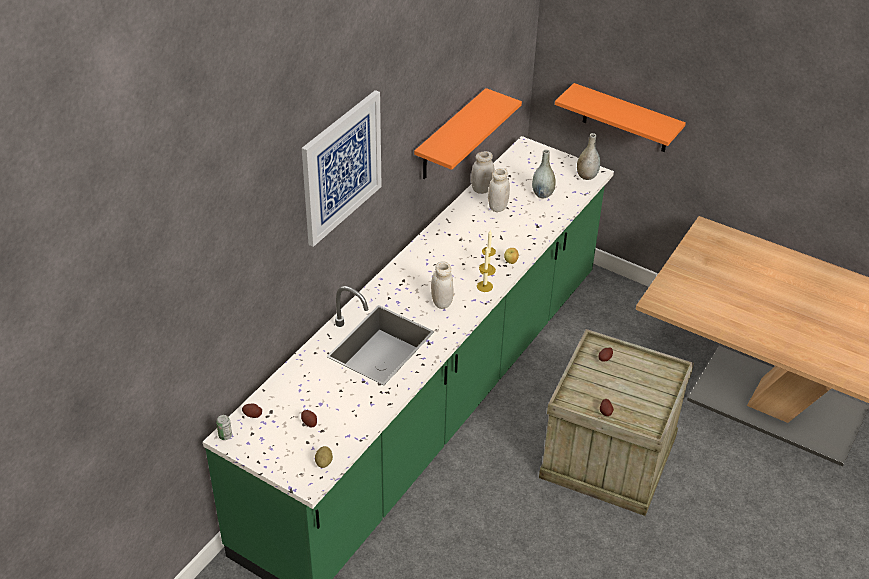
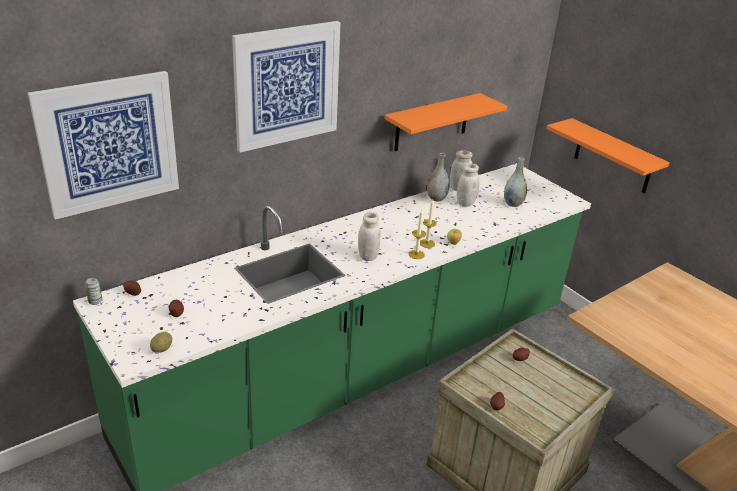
camera: 20 degrees right, 10 degrees down
grey vase [577,133,600,180] -> grey vase moved to [427,153,450,202]
none -> picture [28,71,179,220]

